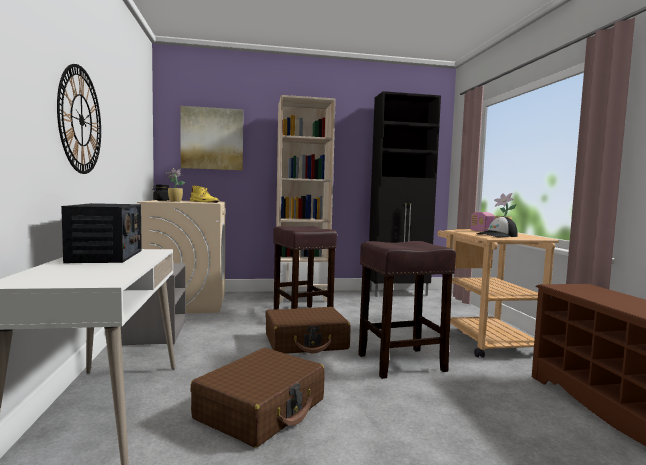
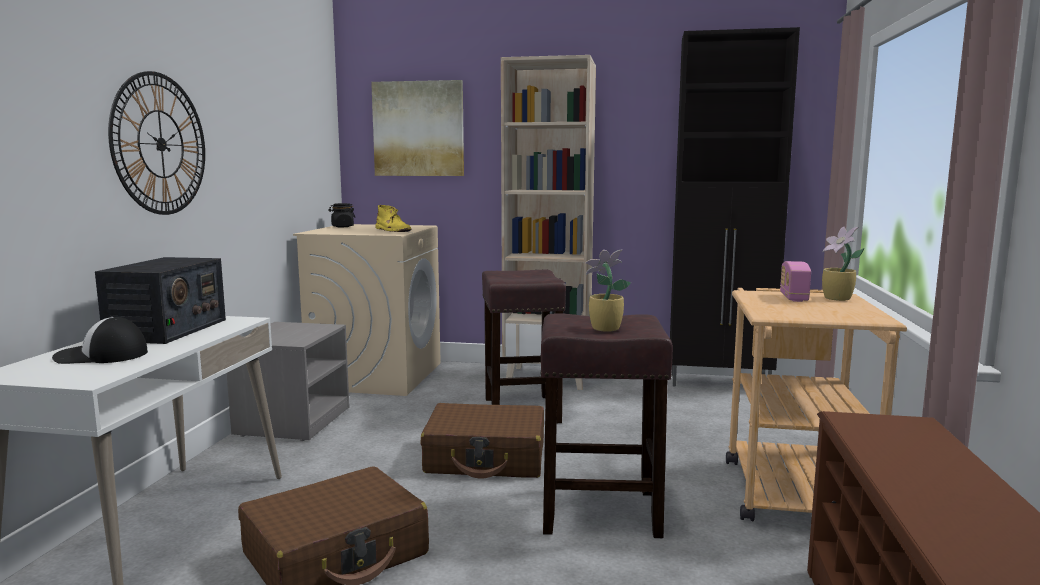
camera: 20 degrees right, 5 degrees up
potted plant [166,168,185,202] -> potted plant moved to [585,249,631,332]
cap [476,216,518,237] -> cap moved to [52,317,148,364]

